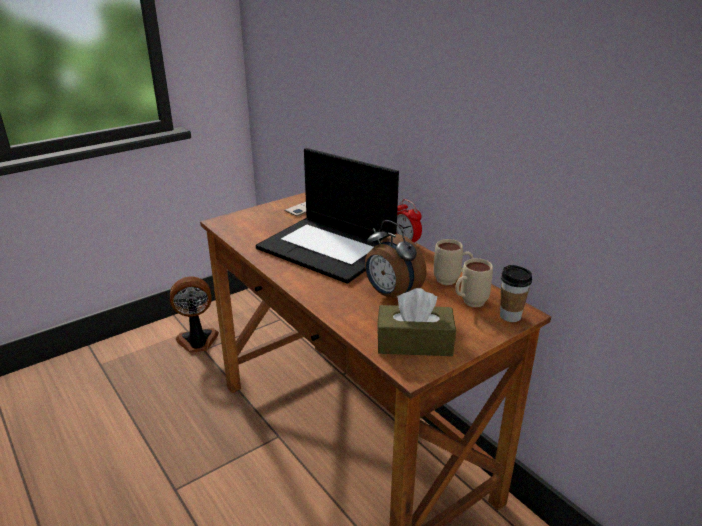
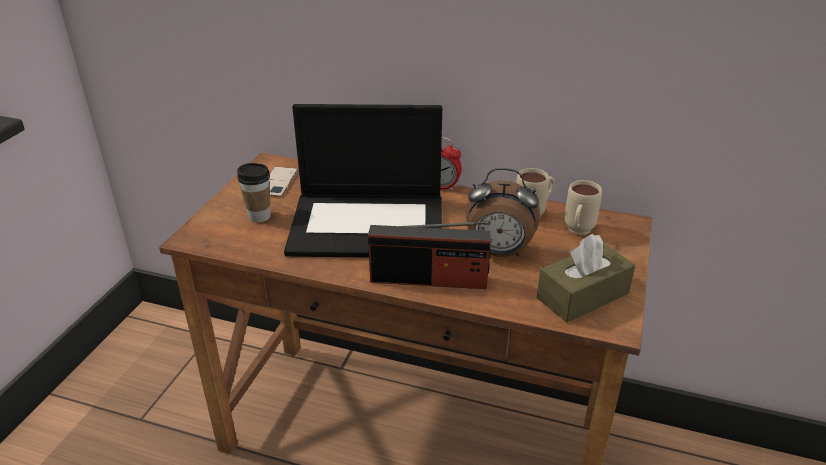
camera: 35 degrees left, 5 degrees up
fan [170,277,219,353] -> none
cup [500,265,532,322] -> cup moved to [237,163,271,222]
none -> radio [368,221,491,289]

